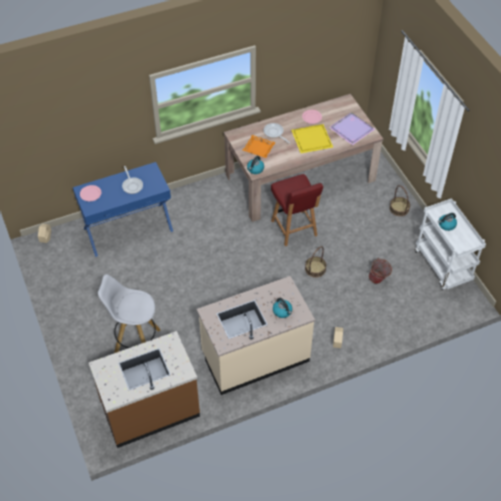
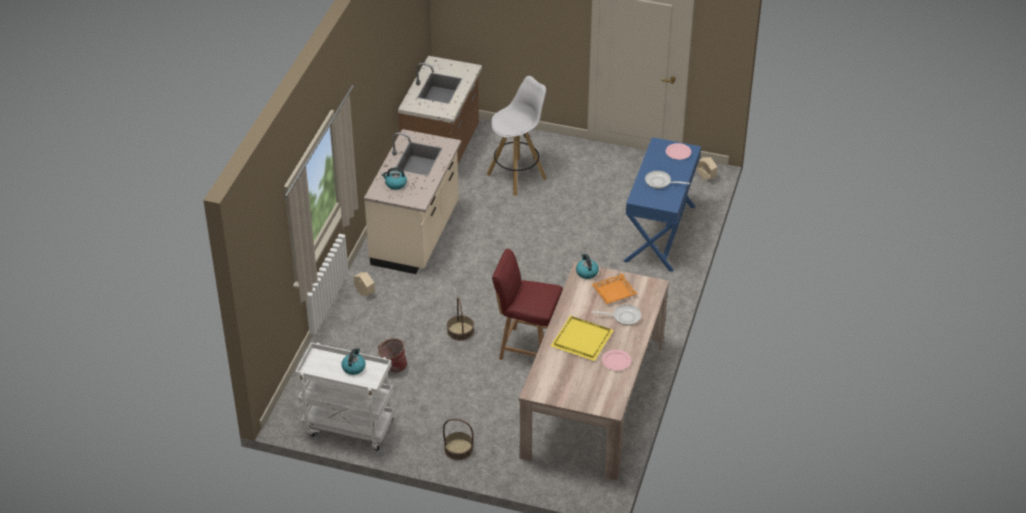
camera: 130 degrees right, 10 degrees down
purple tray [329,112,376,146] -> none

